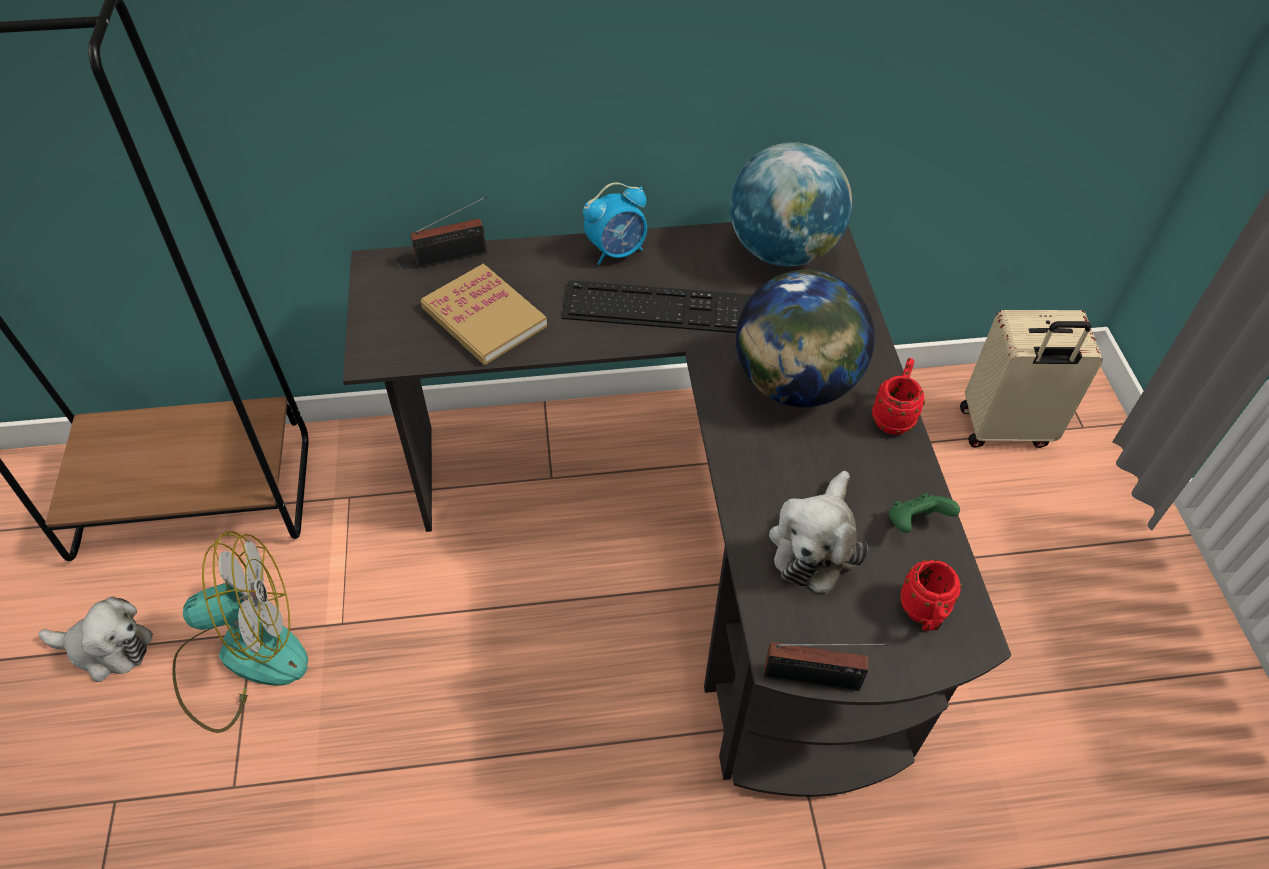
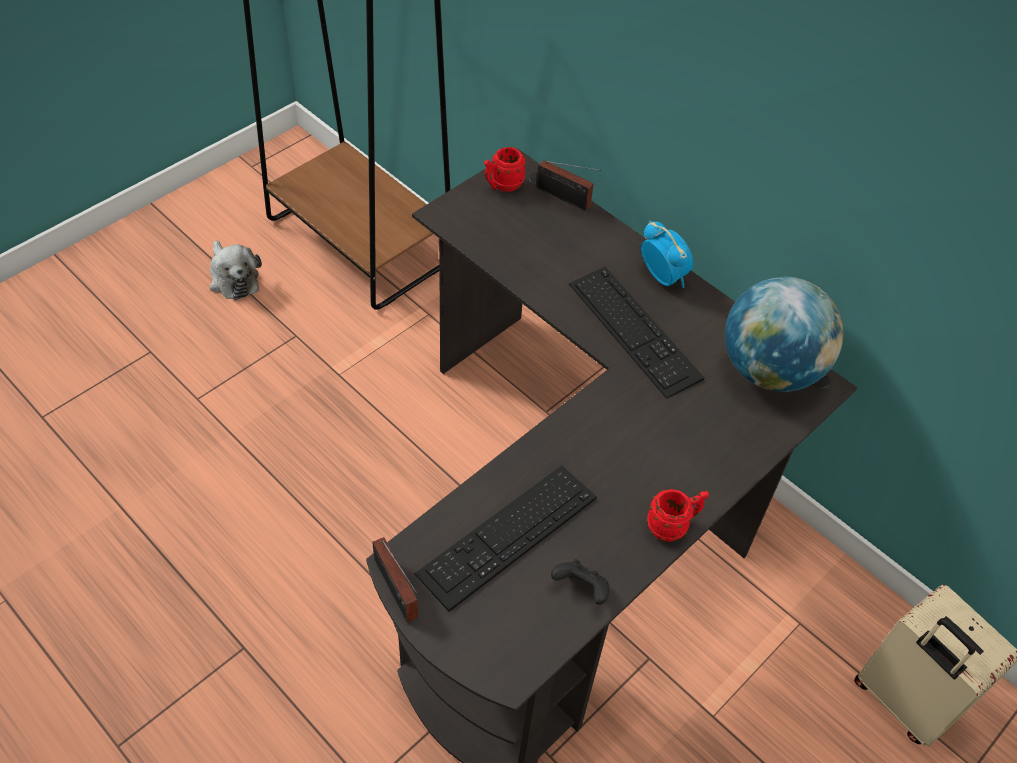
camera: 50 degrees right, 0 degrees up
fan [172,531,308,733] -> none
book [420,263,547,365] -> none
alarm clock [583,182,647,265] -> alarm clock turned 150 degrees counterclockwise [641,220,694,288]
globe [736,270,875,407] -> none
plush toy [769,471,869,594] -> keyboard [415,465,597,612]
green game controller [889,493,960,533] -> black game controller [551,559,609,605]
red mug [900,560,962,631] -> red mug moved to [484,147,526,192]

